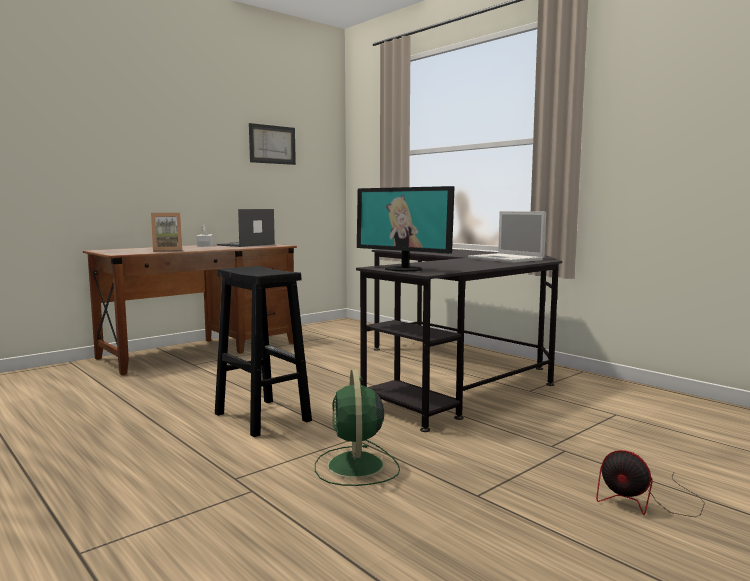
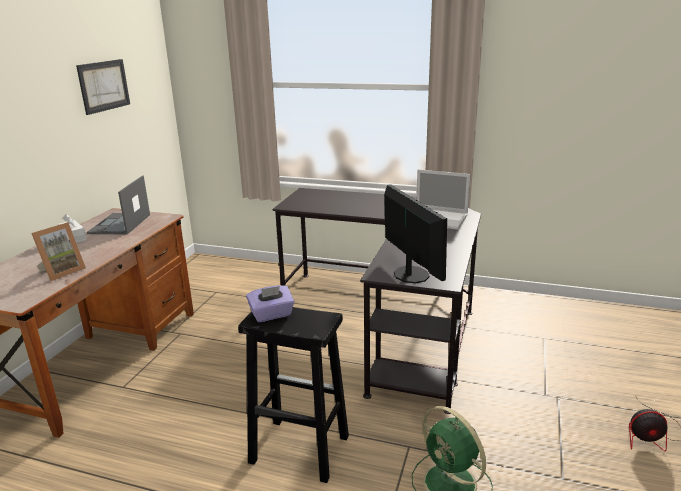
camera: 30 degrees left, 15 degrees up
monitor [357,186,455,271] -> monitor turned 120 degrees counterclockwise [384,184,447,284]
none -> purple tissue box [246,285,295,322]

